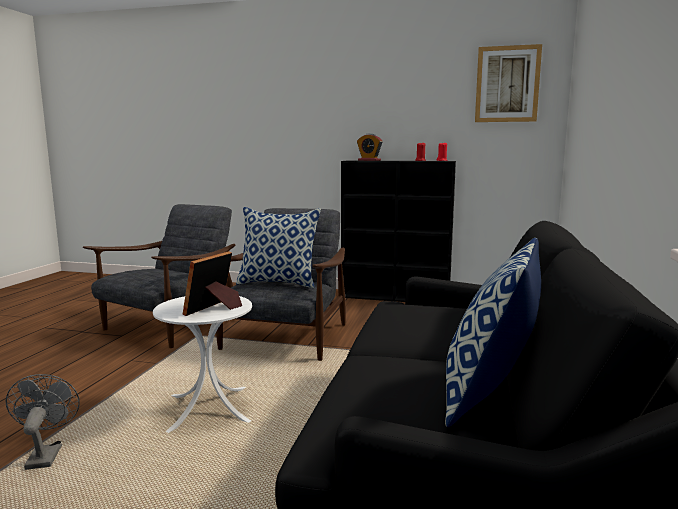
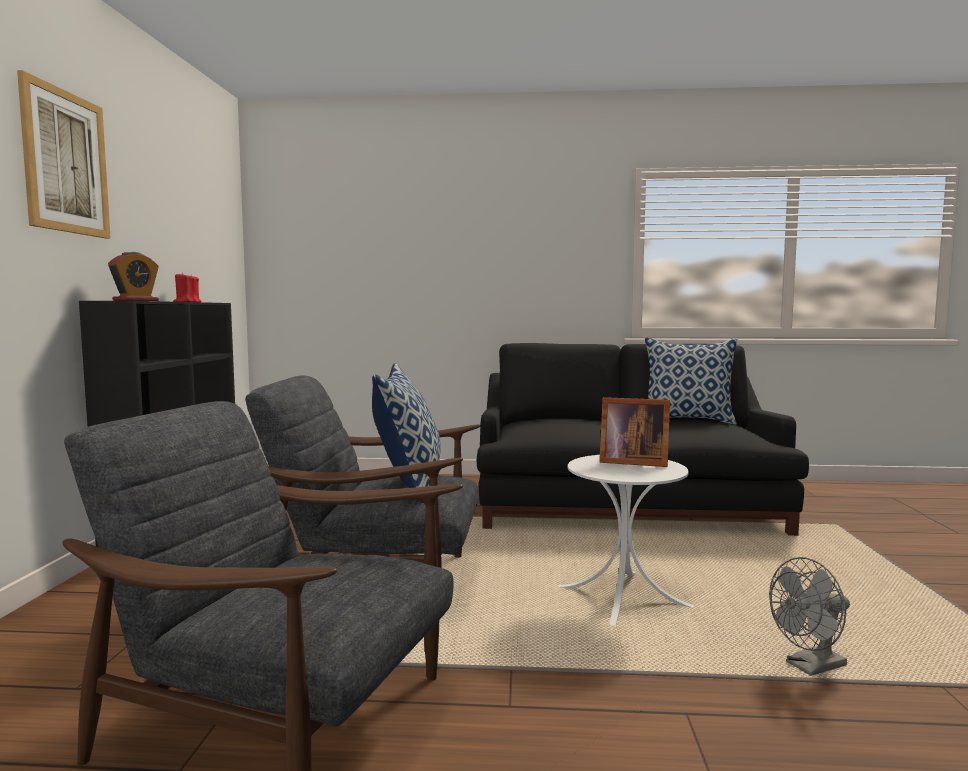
camera: 100 degrees left, 5 degrees down
picture [475,44,542,122] -> picture moved to [17,70,111,239]

